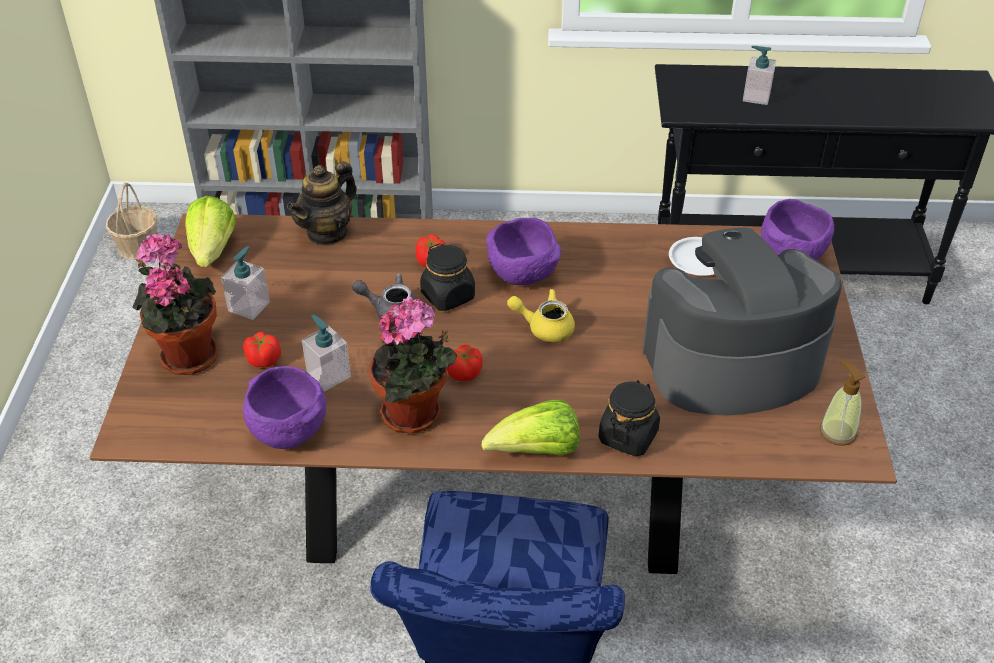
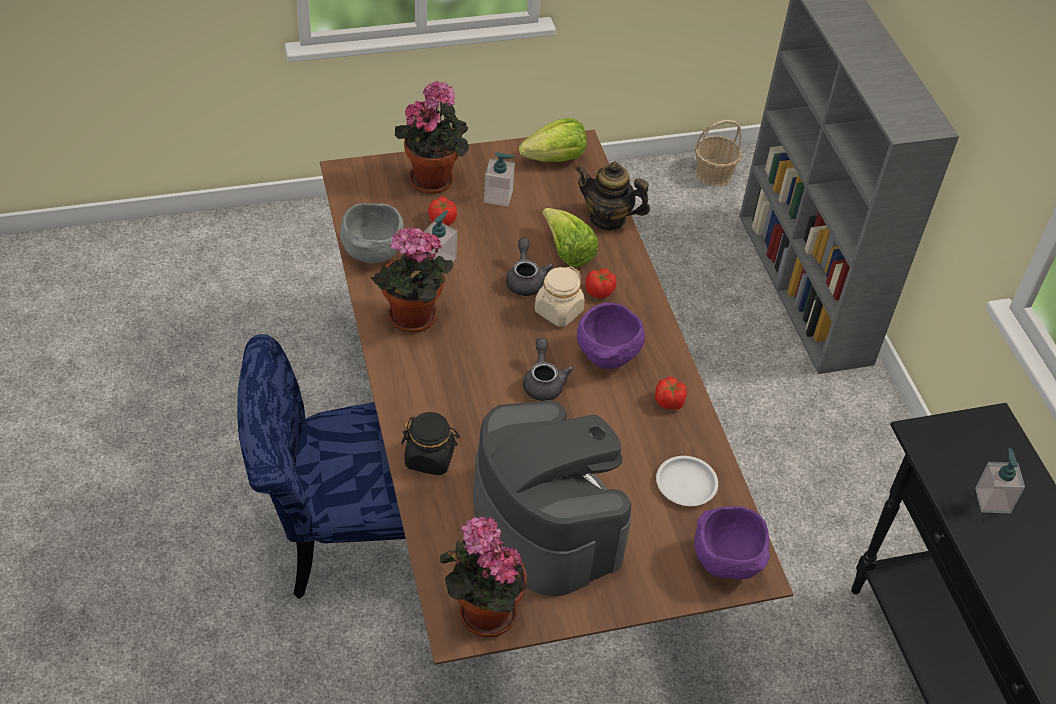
camera: 70 degrees right, 5 degrees up
purple bowl [243,366,326,449] -> grey bowl [340,203,404,263]
black jar [420,243,475,311] -> beige jar [535,266,585,327]
tomato [447,345,483,381] -> tomato moved to [655,377,687,410]
lettuce [482,399,580,456] -> lettuce moved to [542,208,598,268]
yellow teapot [507,289,575,342] -> grey teapot [523,338,574,401]
soap dispenser [820,361,865,446] -> potted plant [440,517,527,637]

